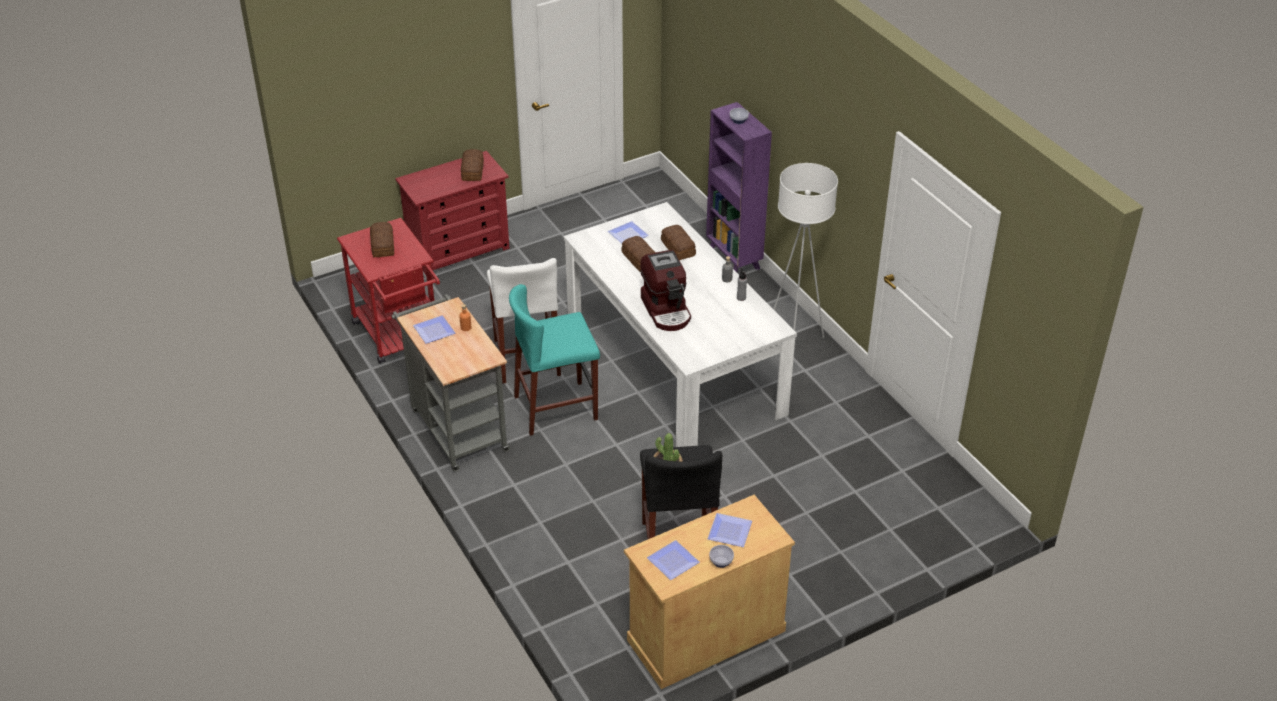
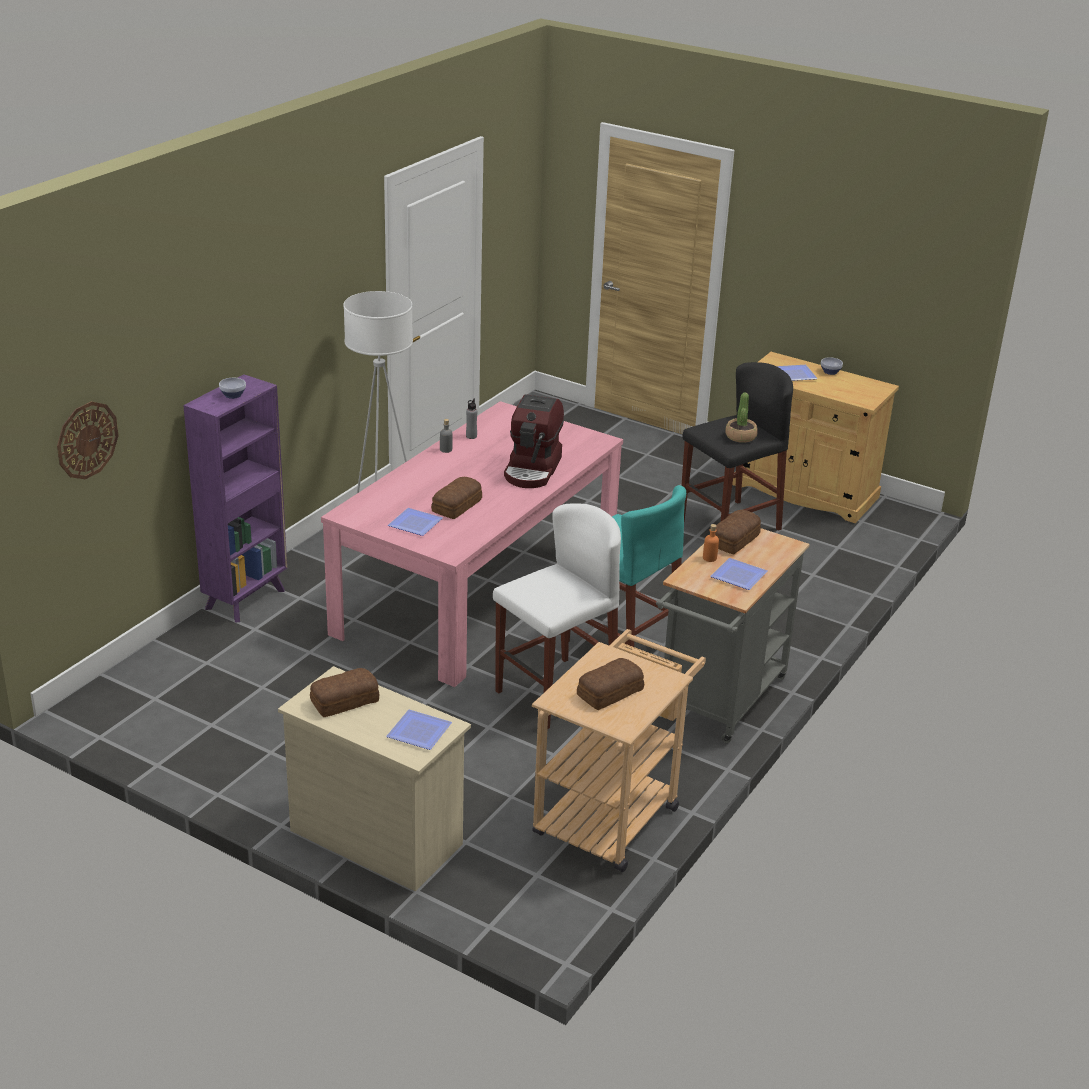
camera: 120 degrees left, 10 degrees down
red cart [337,218,440,363] -> beige cart [532,629,706,872]
red dresser [395,151,510,275] -> beige dresser [278,666,471,892]
white dining table [564,202,797,447] -> pink dining table [321,401,623,687]
coffee machine [640,250,691,331] -> coffee machine turned 150 degrees clockwise [504,394,564,488]
plate [647,540,700,580] -> plate moved to [386,710,452,750]
bread [661,225,696,260] -> bread moved to [715,510,761,554]
none -> wall clock [57,401,118,479]

